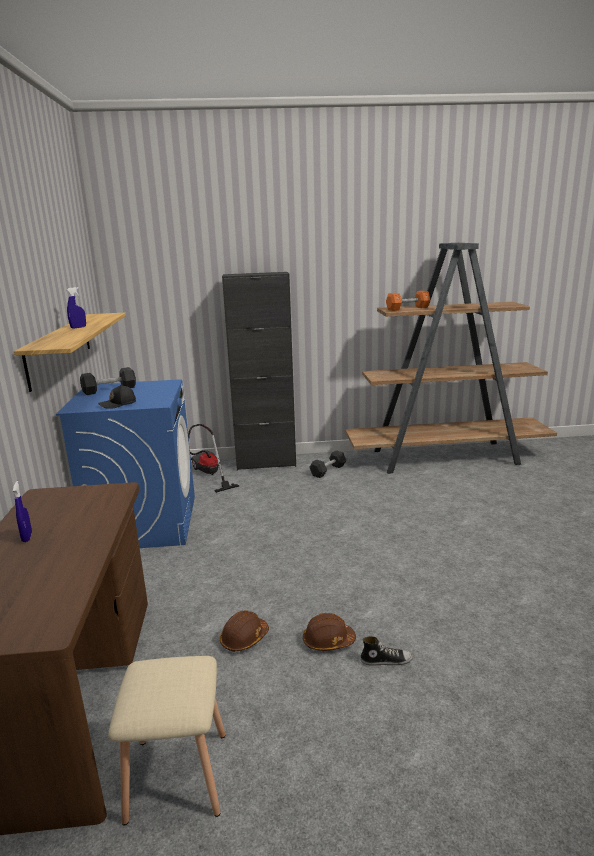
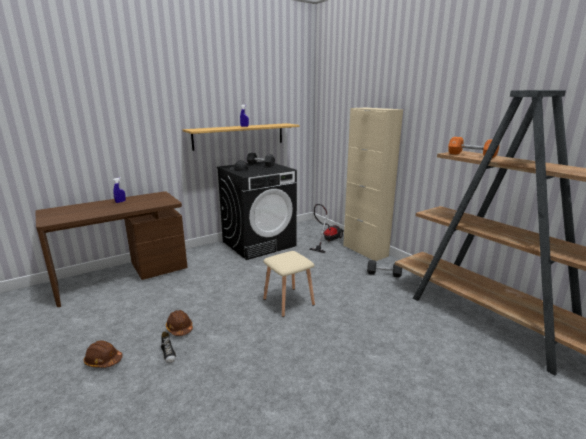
camera: 60 degrees right, 0 degrees up
blue washing machine [56,379,195,548] -> black washing machine [217,161,297,260]
beige stool [108,656,225,825] -> beige stool moved to [263,251,315,317]
brown hard hat [220,610,269,652] -> brown hard hat moved to [84,341,123,368]
black cabinet [222,272,296,470] -> beige cabinet [343,108,403,261]

